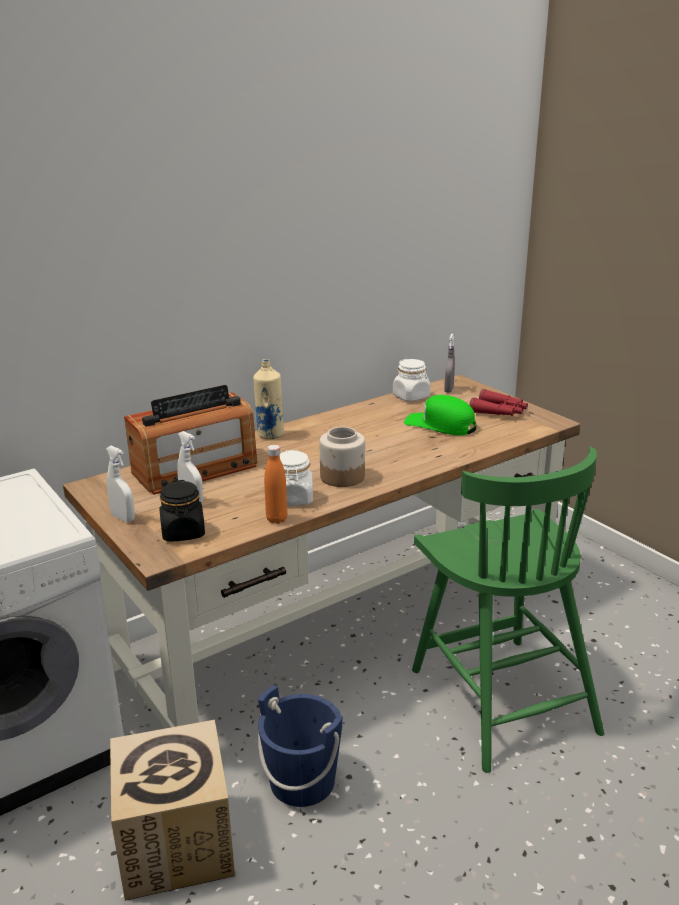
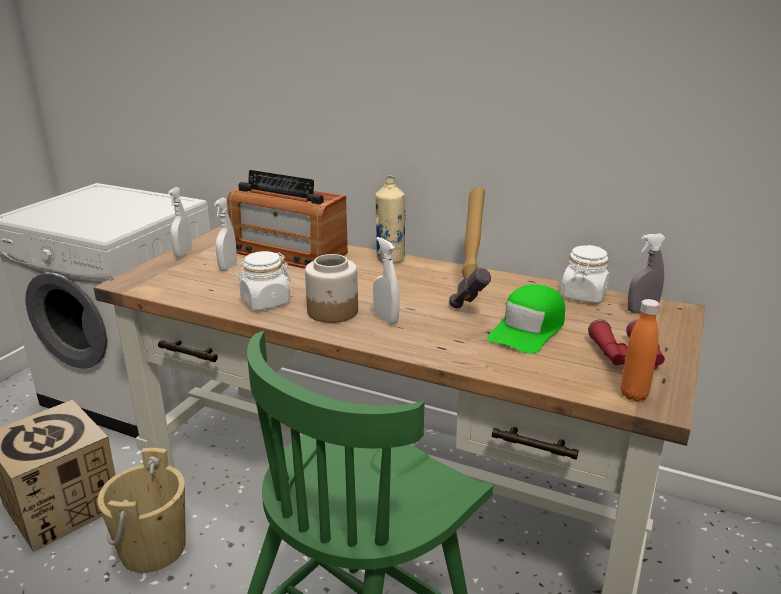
camera: 60 degrees right, 0 degrees up
black jar [159,480,205,542] -> none
blue bucket [258,685,343,807] -> beige bucket [97,448,186,573]
orange bottle [264,445,287,524] -> orange bottle moved to [621,299,660,401]
green cap [404,395,476,435] -> green cap turned 150 degrees counterclockwise [487,284,565,354]
none -> white spray bottle [373,237,400,324]
none -> hammer [449,187,491,308]

